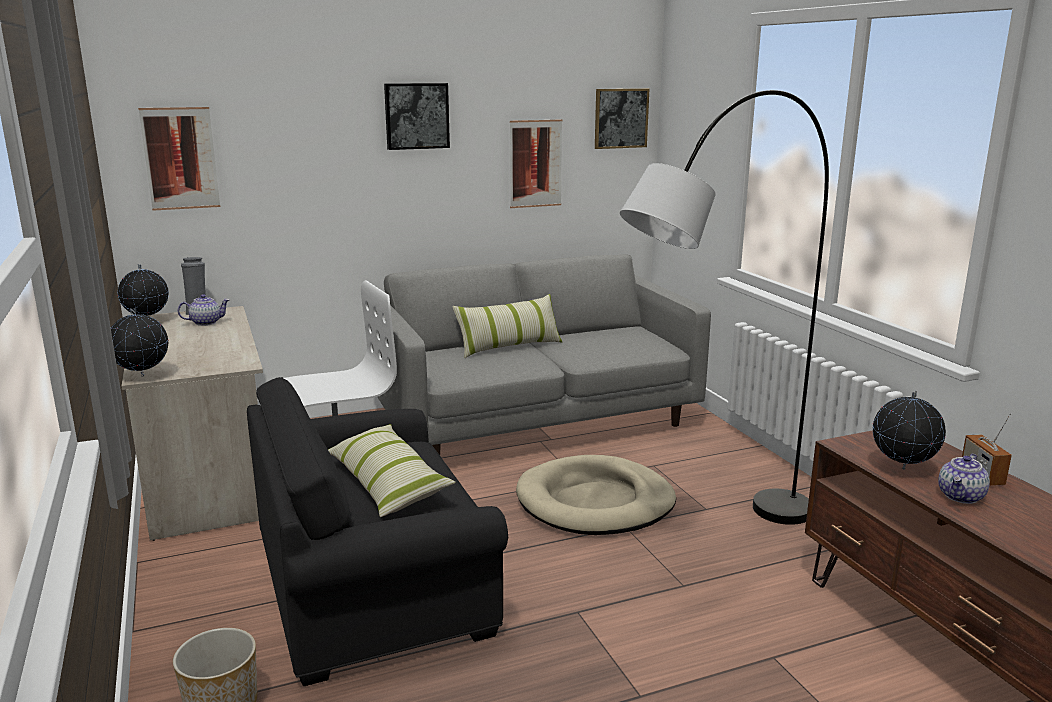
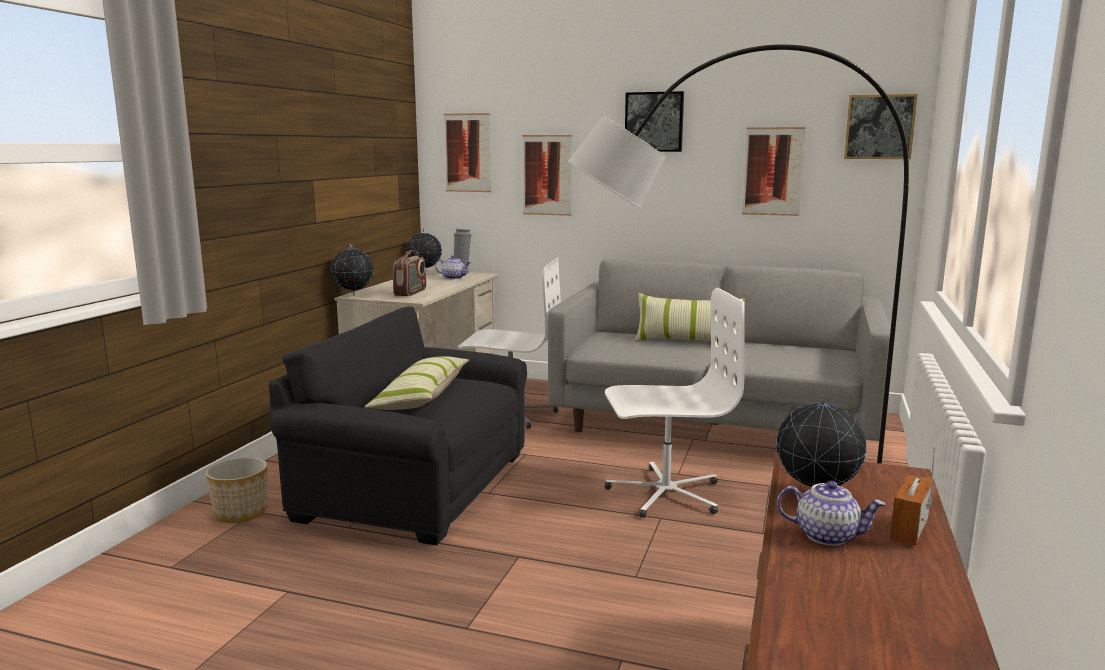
camera: 40 degrees right, 5 degrees down
beige dog bed [516,455,676,535] -> white office chair [605,288,745,518]
teapot [938,454,990,504] -> teapot turned 150 degrees counterclockwise [777,481,885,546]
none -> radio [393,250,426,296]
none -> picture [522,135,572,216]

